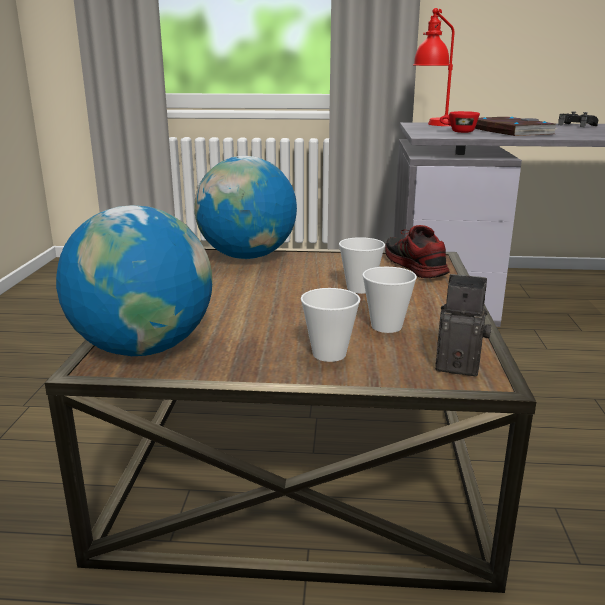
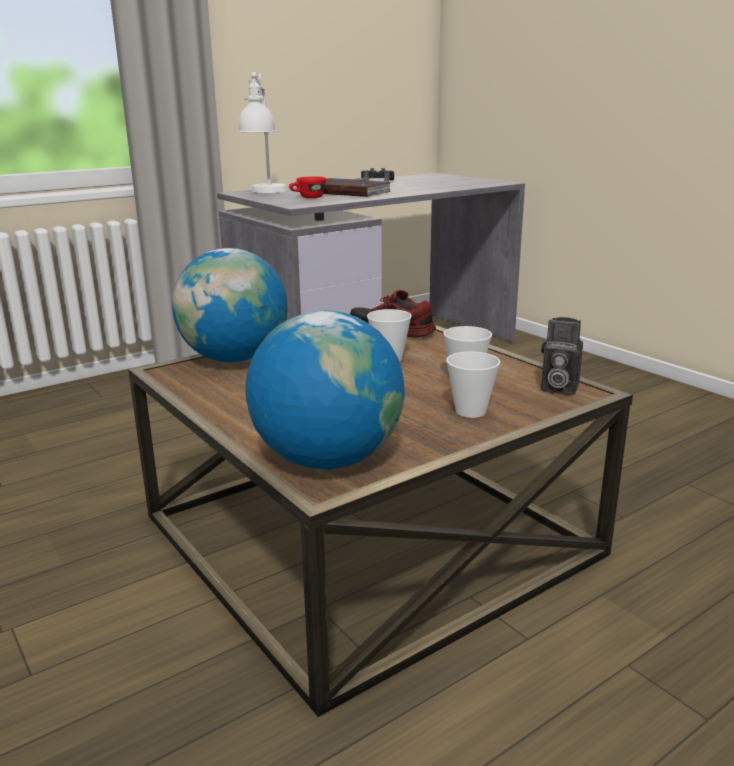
camera: 40 degrees left, 0 degrees up
red table lamp [413,8,454,126] -> white table lamp [238,72,288,193]
camera [435,274,491,377] -> camera turned 135 degrees counterclockwise [541,317,583,395]

